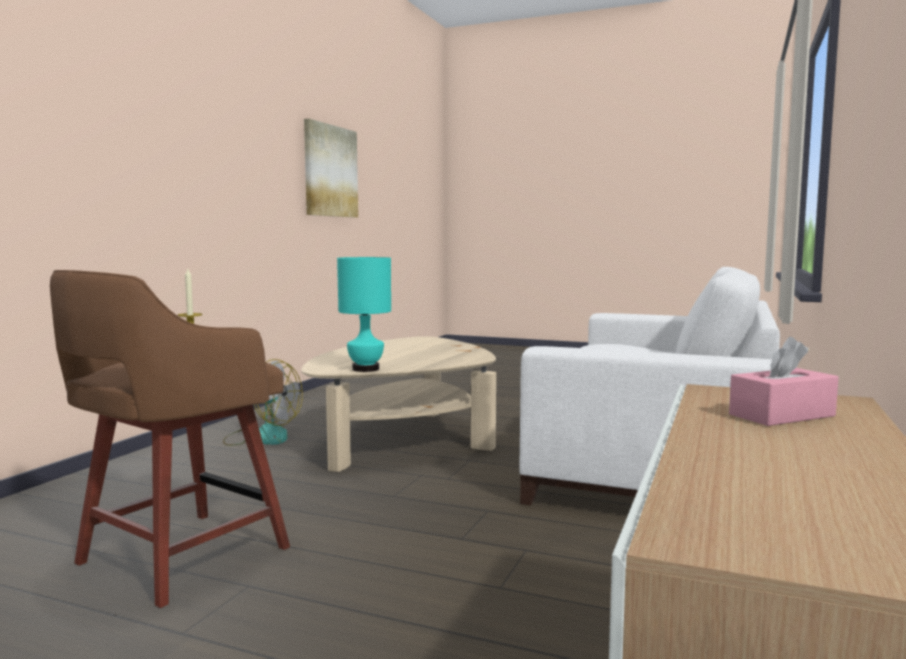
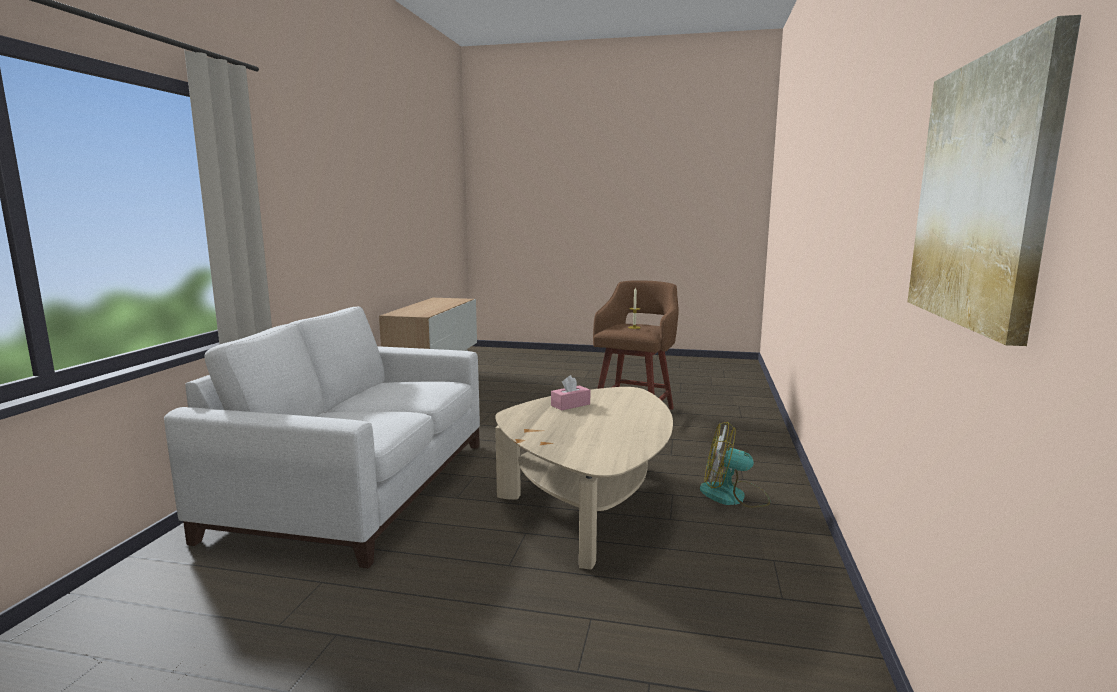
camera: 170 degrees right, 5 degrees up
turquoise table lamp [337,257,391,372] -> none
pink tissue box [729,337,839,426] -> pink tissue box moved to [551,375,590,411]

